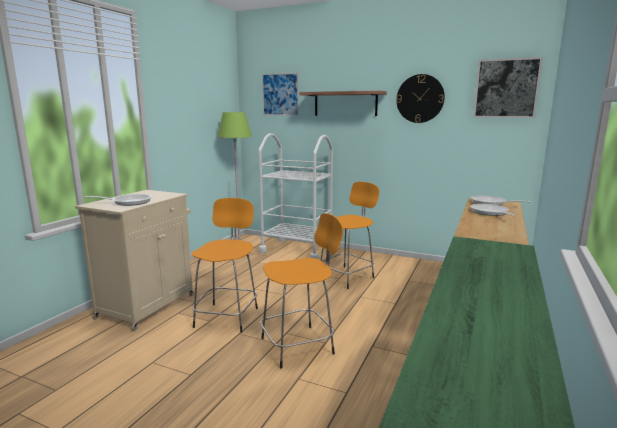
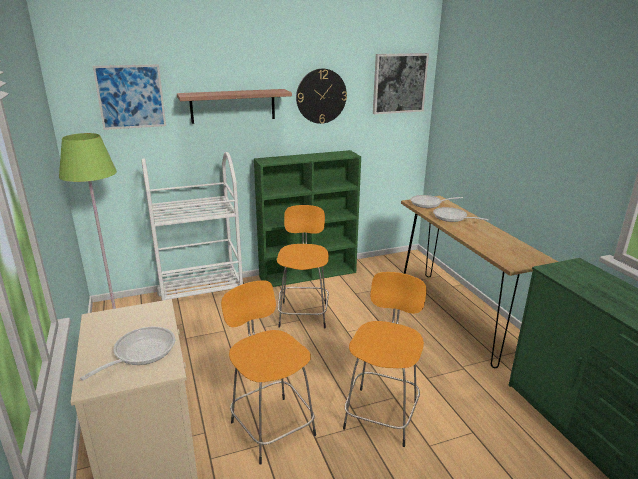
camera: 45 degrees left, 10 degrees up
none -> green bookcase [254,150,361,287]

